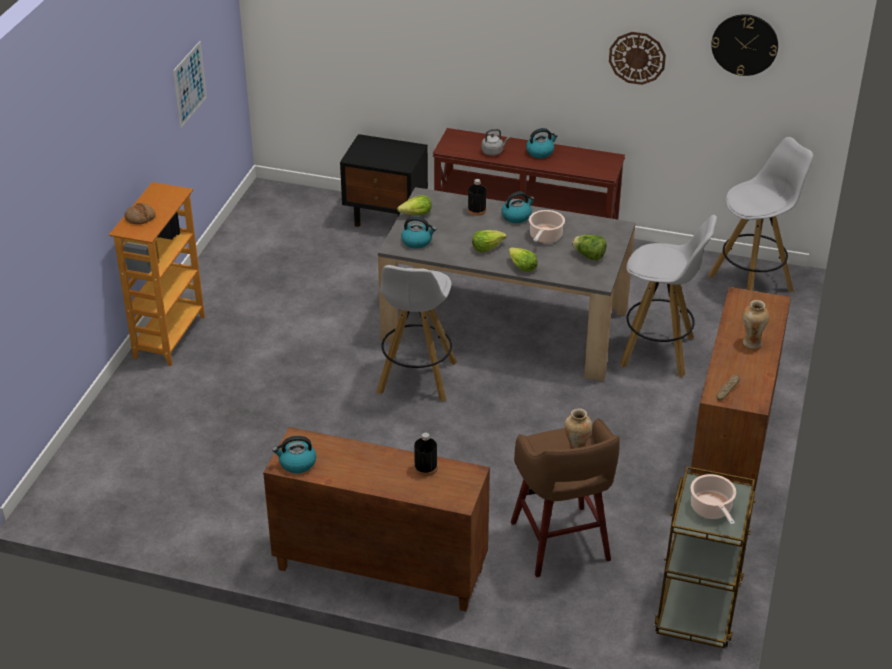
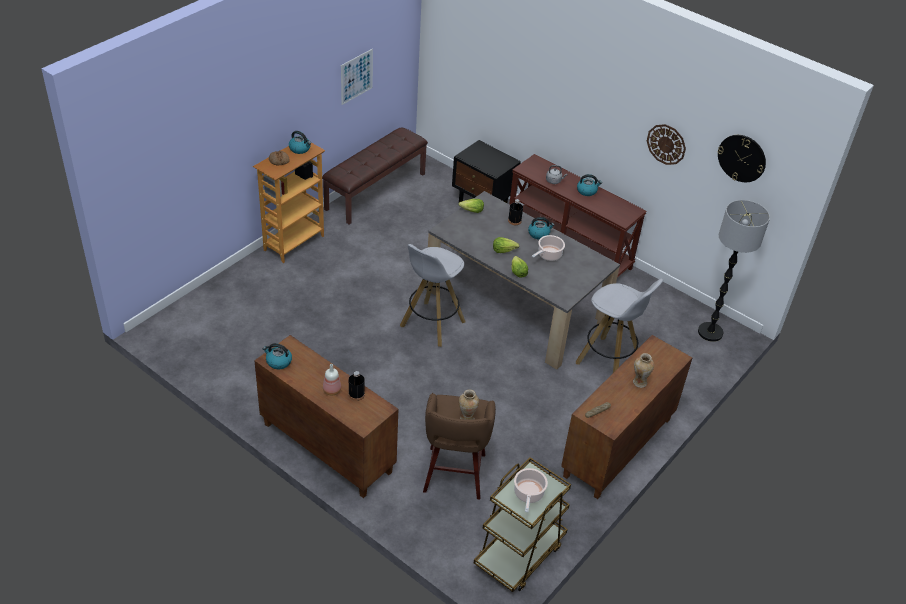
camera: 20 degrees right, 5 degrees up
kettle [401,217,436,249] -> kettle moved to [289,131,311,154]
lettuce [572,235,607,261] -> none
white stool [708,137,813,292] -> floor lamp [698,200,770,342]
none -> brown bench [322,128,428,224]
none -> bottle [323,364,341,396]

